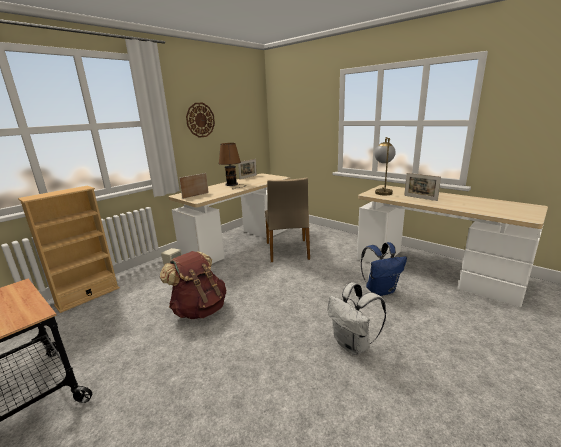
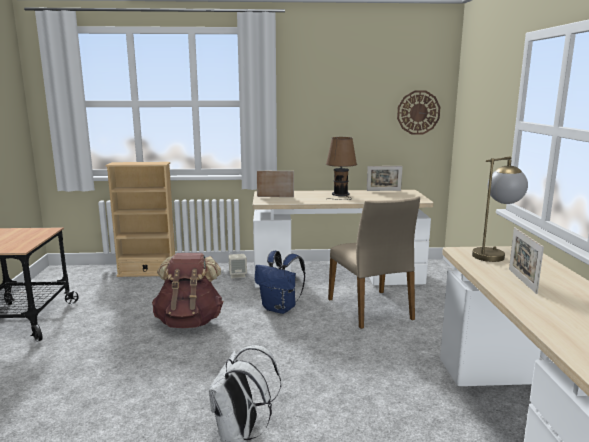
camera: 45 degrees right, 5 degrees down
wall clock [186,103,215,138] -> wall clock moved to [397,91,440,135]
beige chair [265,177,310,262] -> beige chair turned 60 degrees counterclockwise [328,196,420,329]
blue backpack [361,242,407,296] -> blue backpack moved to [255,251,305,314]

